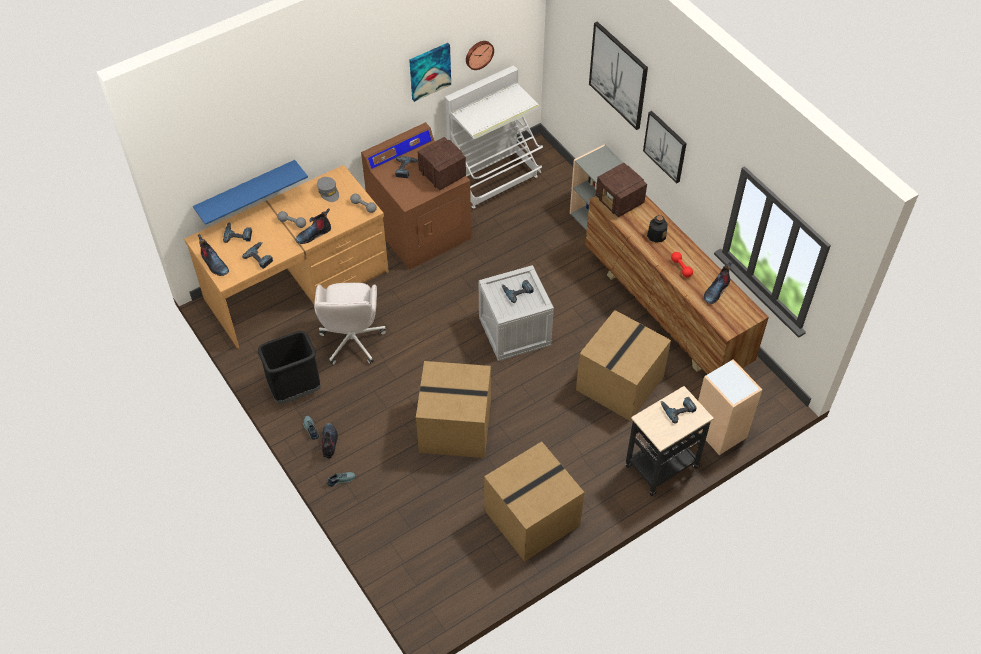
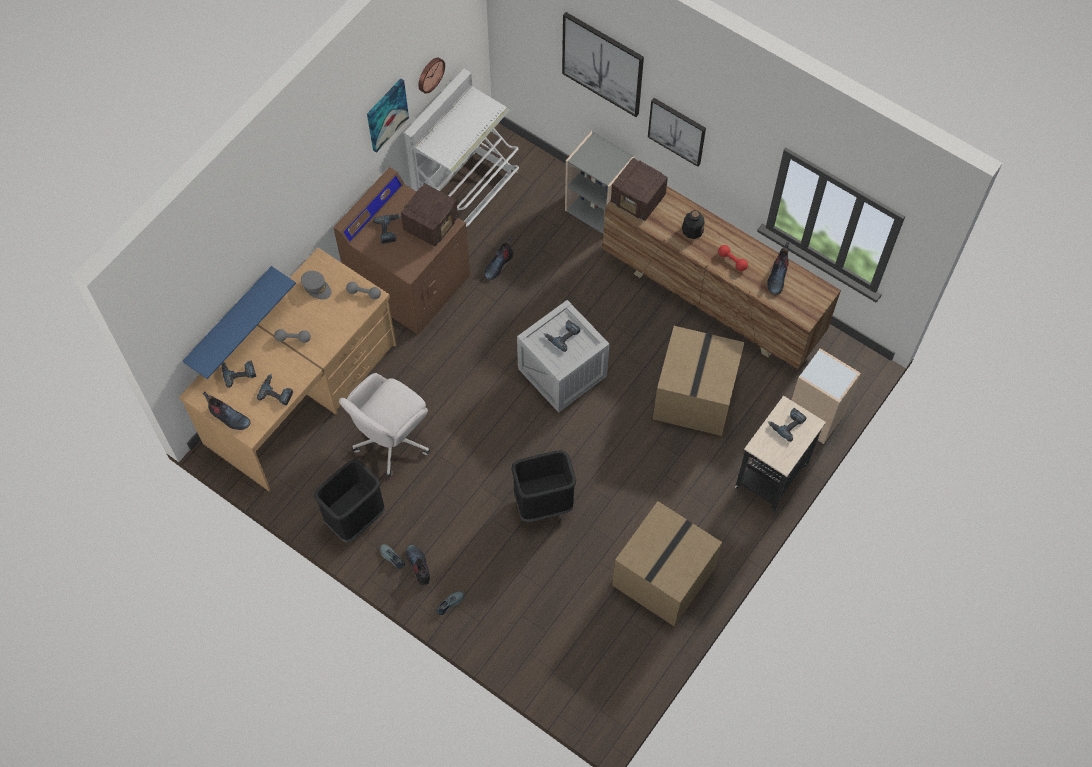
camera: 20 degrees left, 10 degrees up
boot [296,208,331,244] -> boot moved to [484,236,513,280]
white office chair [314,283,386,365] -> white office chair turned 60 degrees clockwise [339,373,430,477]
cardboard box [416,361,491,458] -> black trash can [511,450,576,522]
radio [417,137,466,190] -> radio turned 90 degrees clockwise [401,183,458,247]

